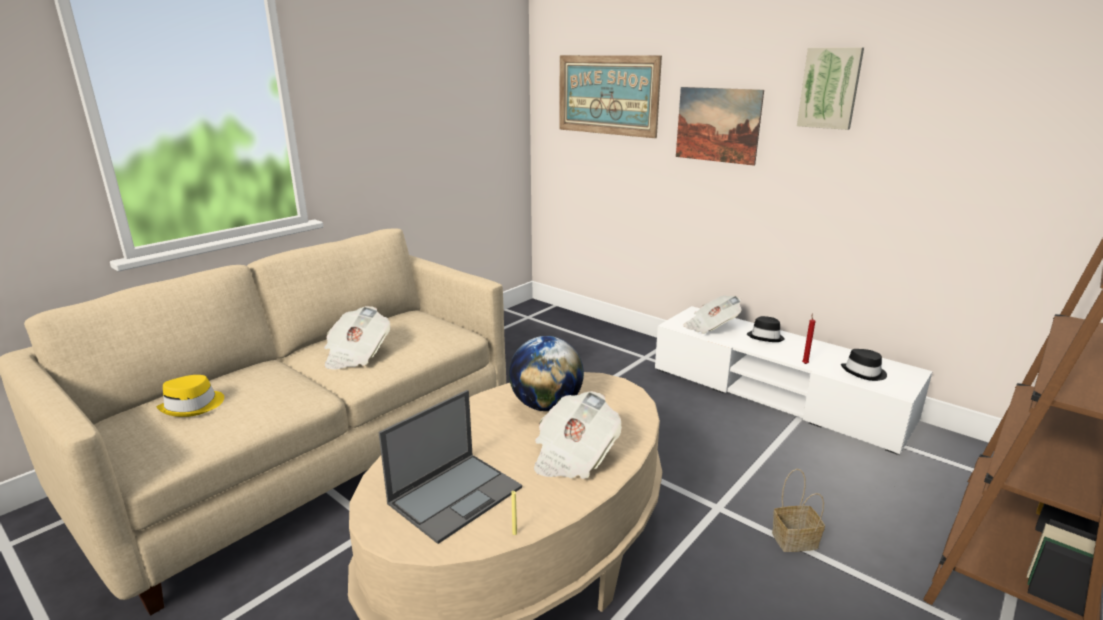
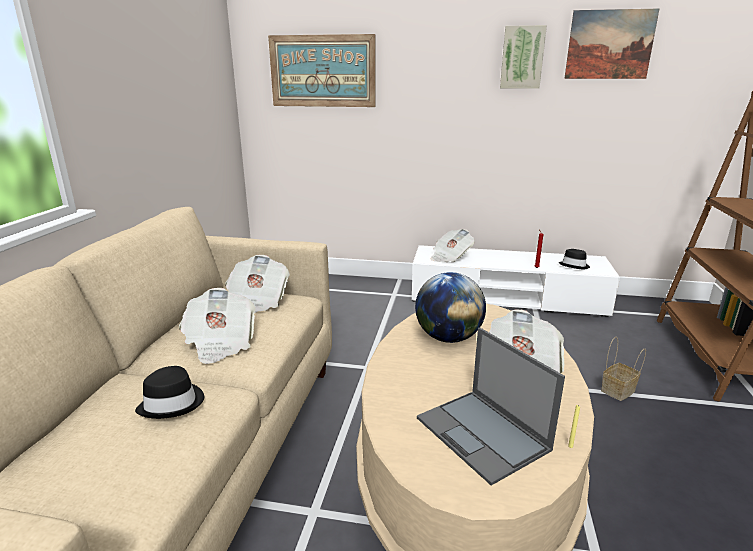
camera: 30 degrees left, 0 degrees up
yellow hat [157,375,224,417] -> none
laptop [378,390,522,544] -> laptop turned 135 degrees clockwise [417,327,565,485]
picture [676,87,764,166] -> picture moved to [564,8,660,79]
black hat [747,316,785,342] -> black hat moved to [135,366,204,419]
none -> newspaper [225,255,290,313]

